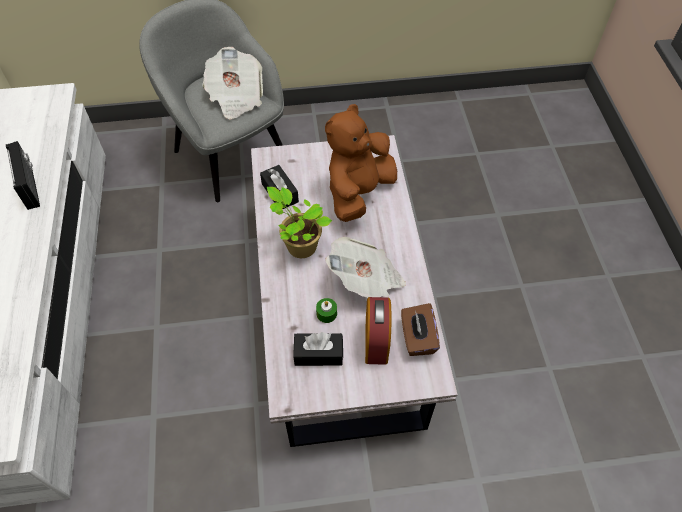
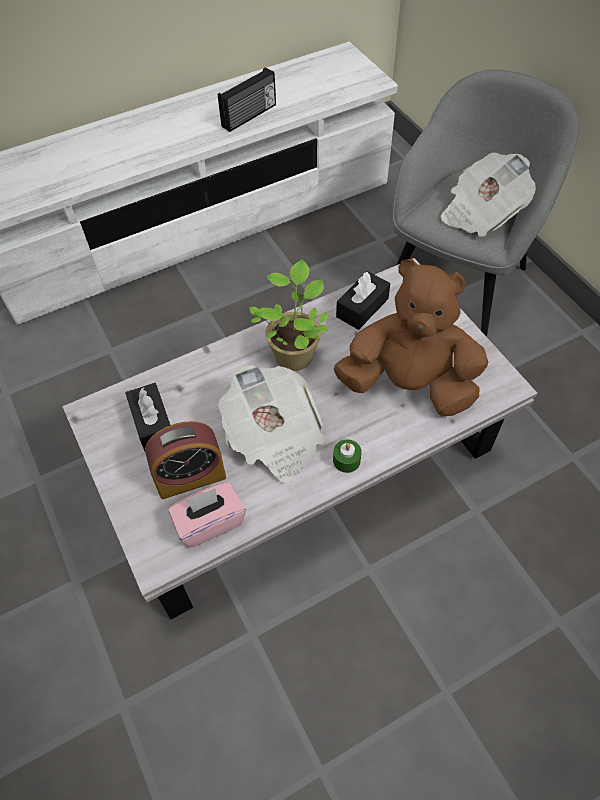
camera: 70 degrees right, 0 degrees up
green candle [316,298,337,323] -> green candle moved to [333,439,362,473]
brown tissue box [401,303,440,356] -> pink tissue box [168,482,246,547]

